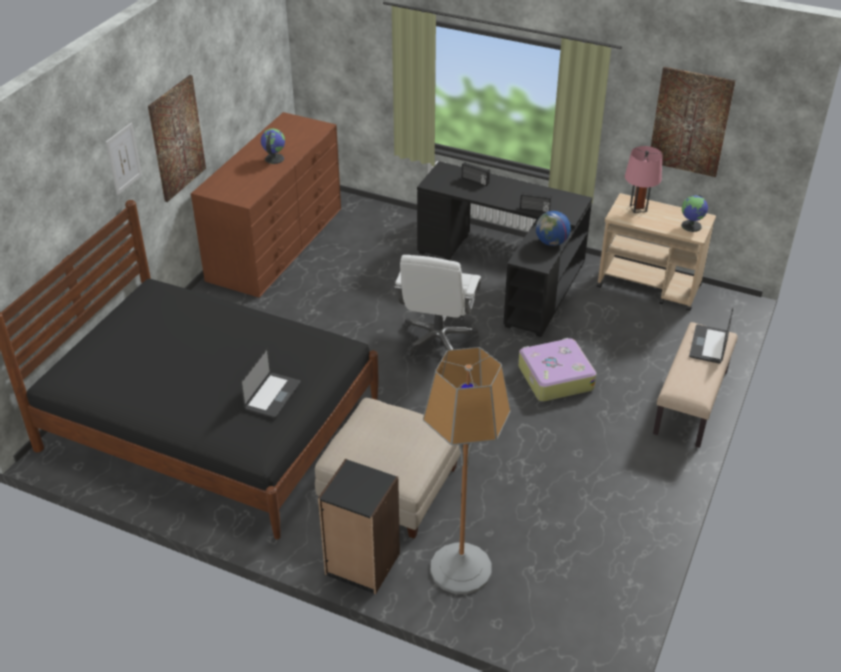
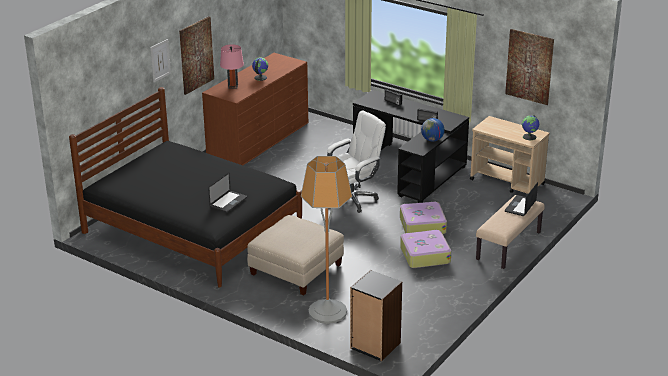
camera: 10 degrees right, 10 degrees down
black bookcase [318,459,400,594] -> black bookcase moved to [350,270,402,361]
white office chair [394,255,481,357] -> white office chair turned 150 degrees counterclockwise [327,111,386,213]
pink table lamp [625,146,662,213] -> pink table lamp moved to [220,44,244,88]
none -> suitcase [400,230,451,268]

